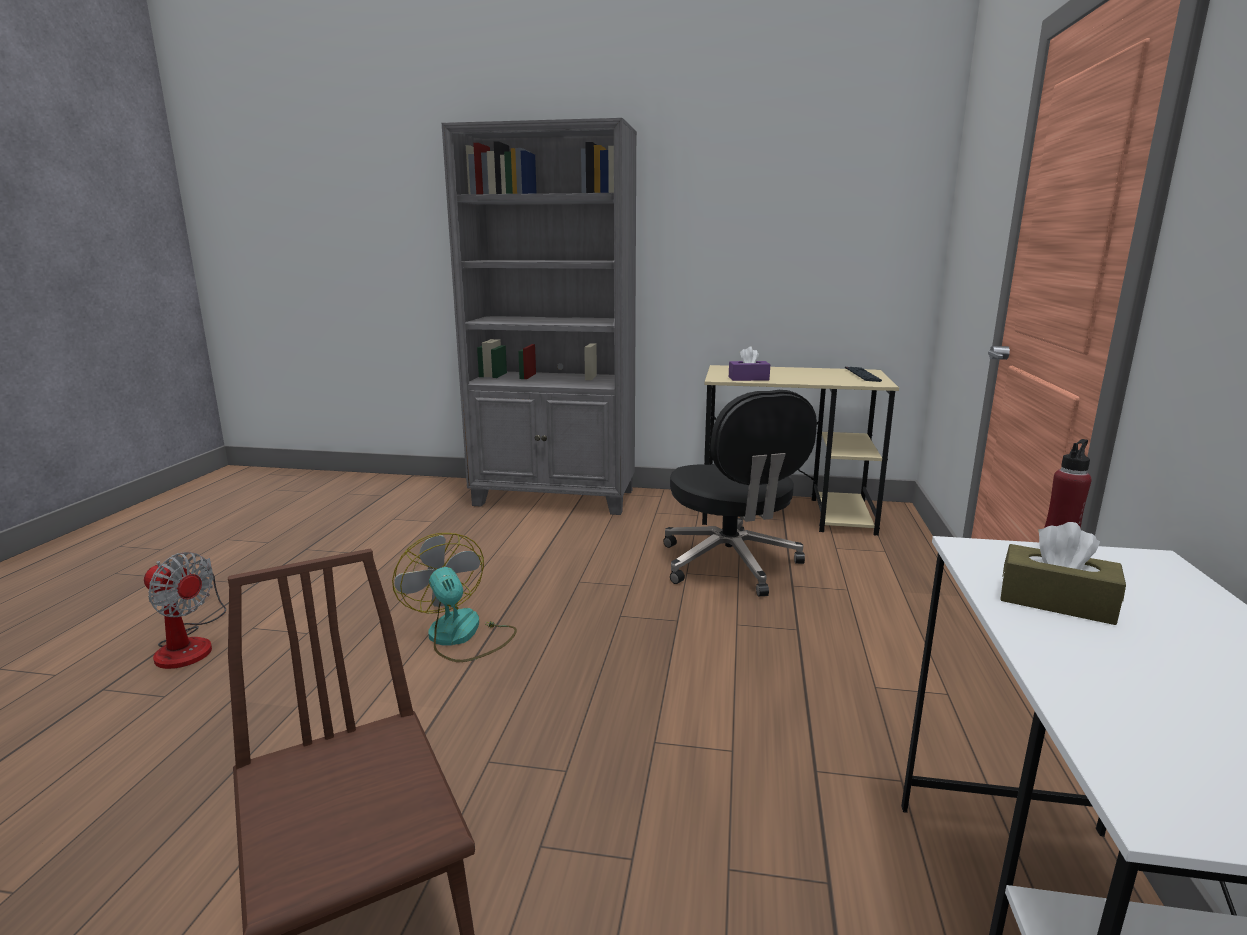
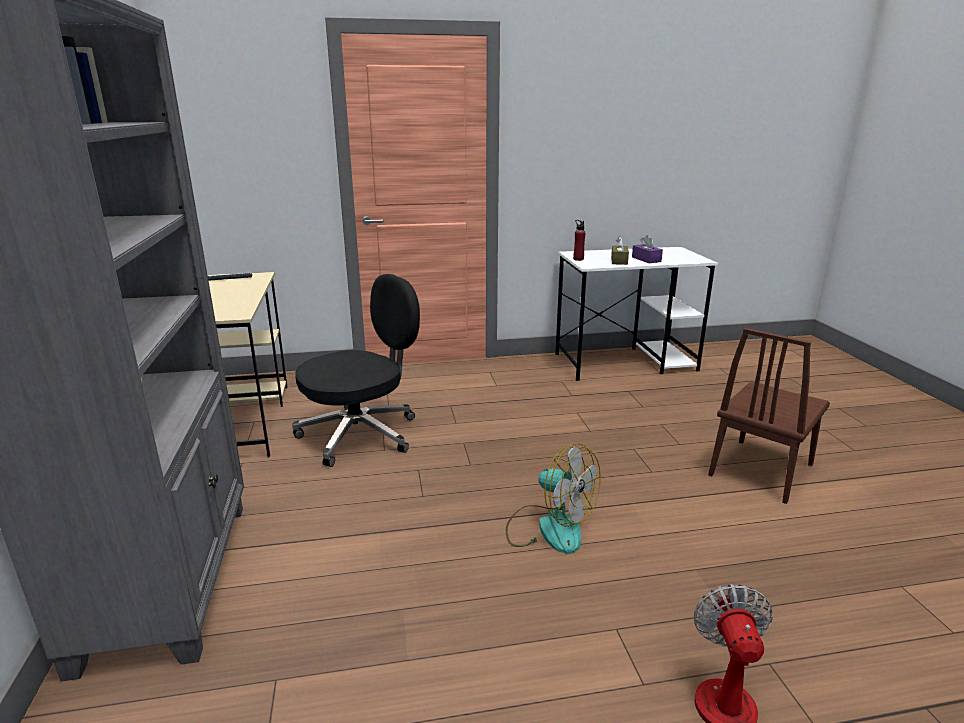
camera: 110 degrees left, 5 degrees up
fan [392,533,517,662] -> fan turned 90 degrees counterclockwise [506,443,601,554]
purple tissue box [729,347,770,381] -> purple tissue box moved to [632,235,663,263]

